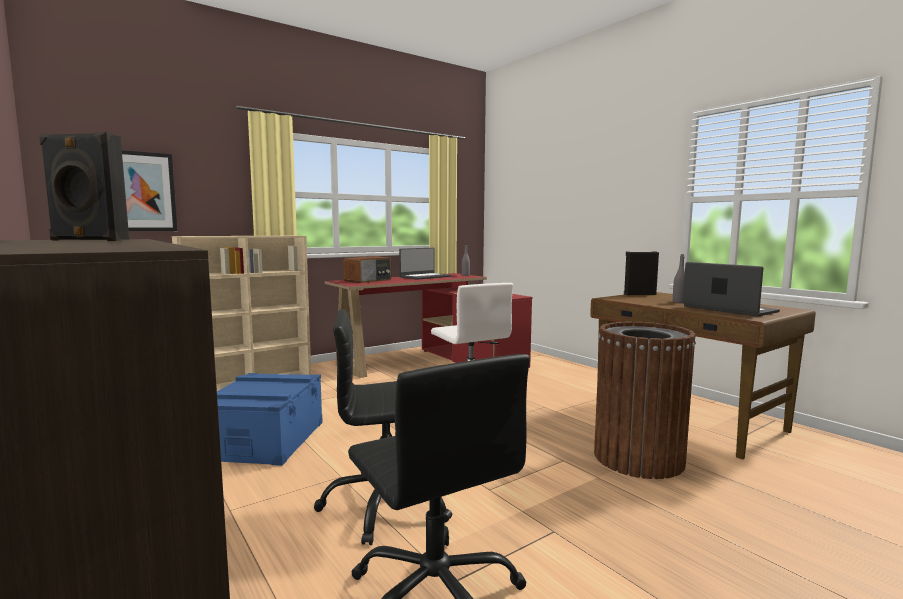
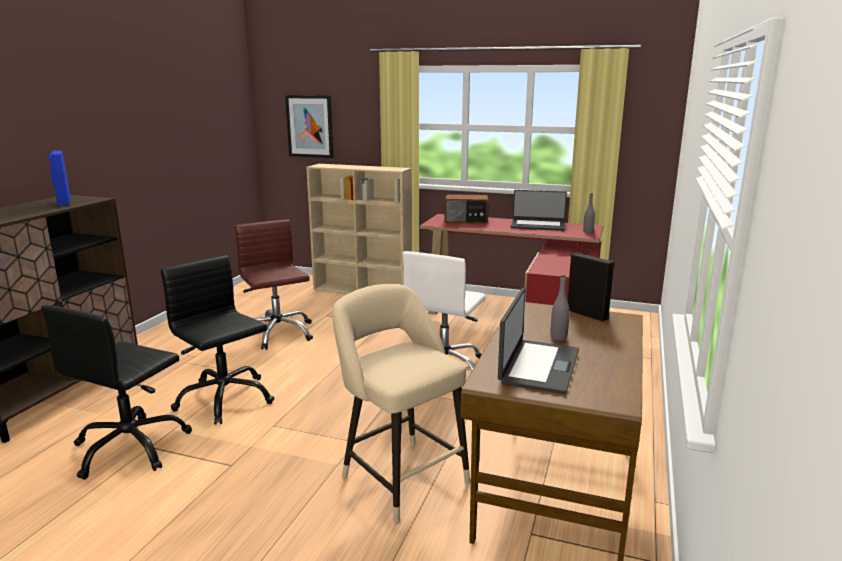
camera: 55 degrees right, 10 degrees up
black speaker [39,132,129,241] -> blue speaker [48,150,71,206]
blue storage box [217,373,323,466] -> brown office chair [235,220,313,350]
brown trash can [594,322,696,479] -> beige stool [332,284,470,524]

